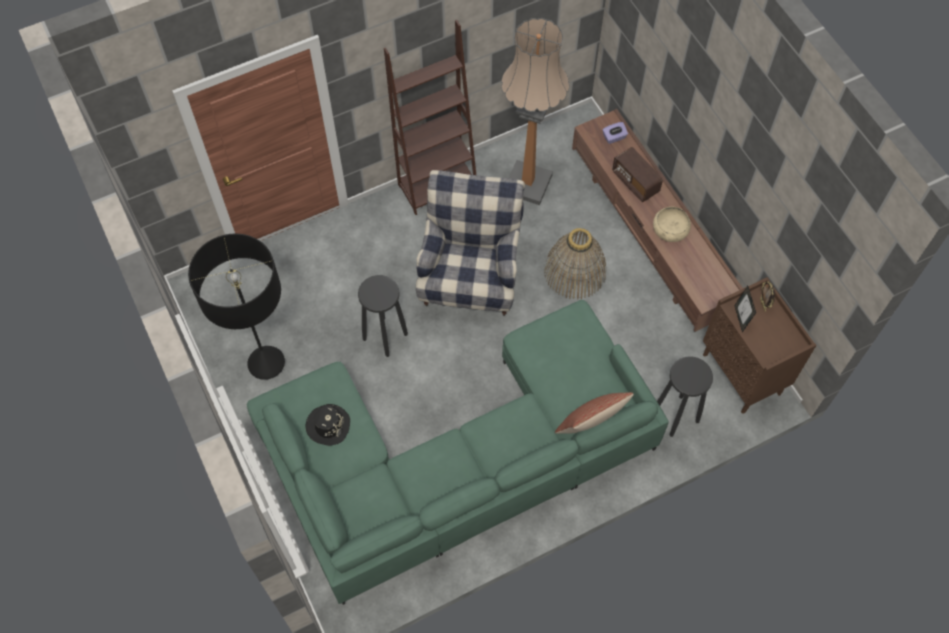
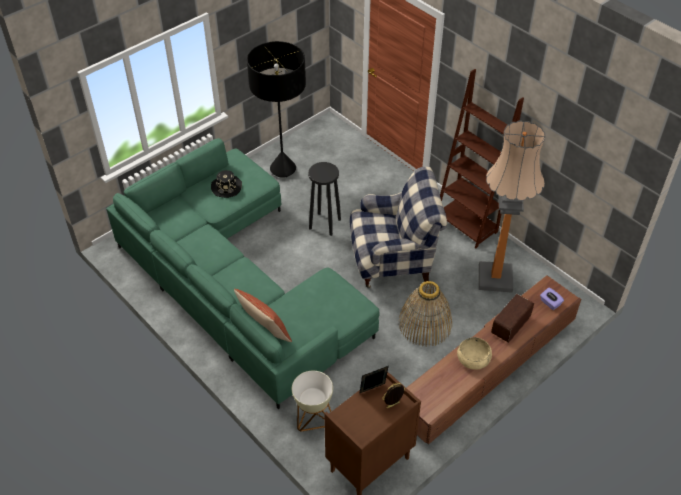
camera: 75 degrees right, 15 degrees down
black stool [657,356,713,437] -> planter [292,371,333,432]

